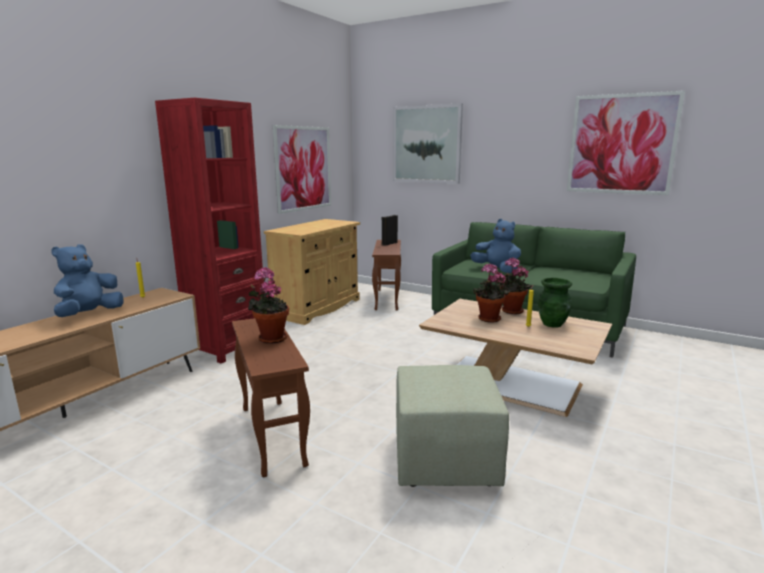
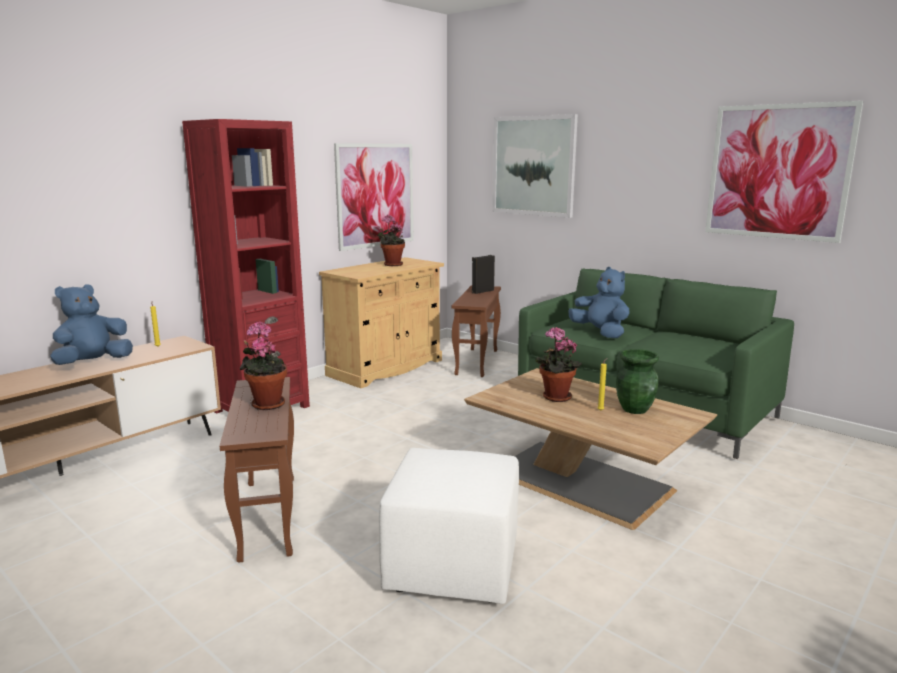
camera: 10 degrees right, 0 degrees up
green ottoman [396,365,509,487] -> white ottoman [379,448,519,604]
potted plant [497,258,532,314] -> potted plant moved to [376,215,405,266]

